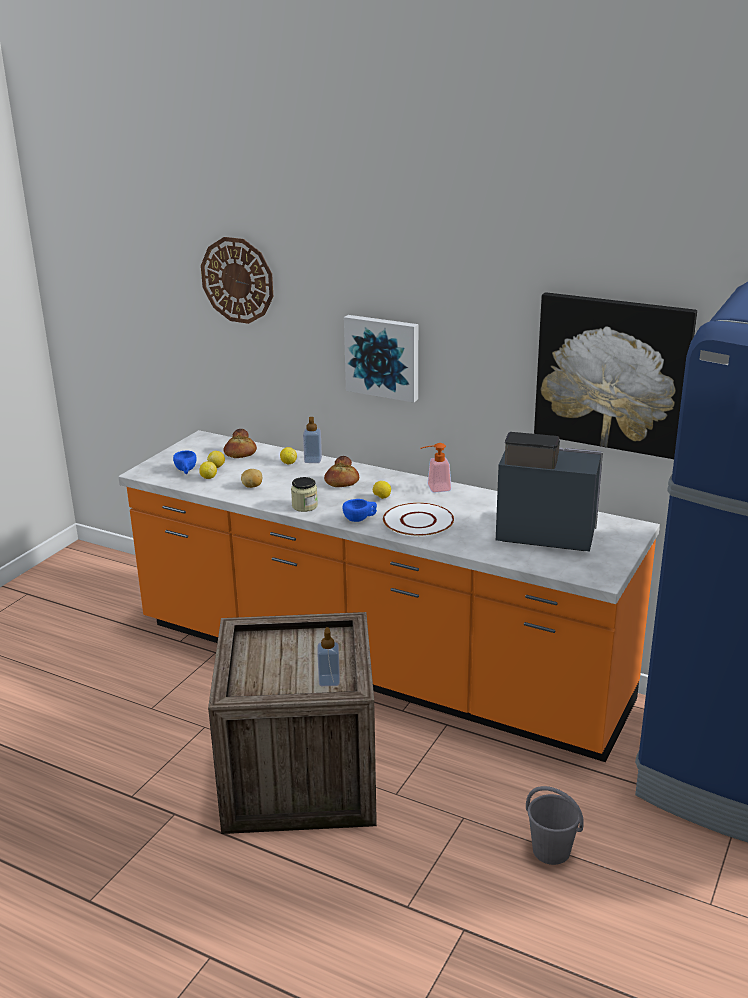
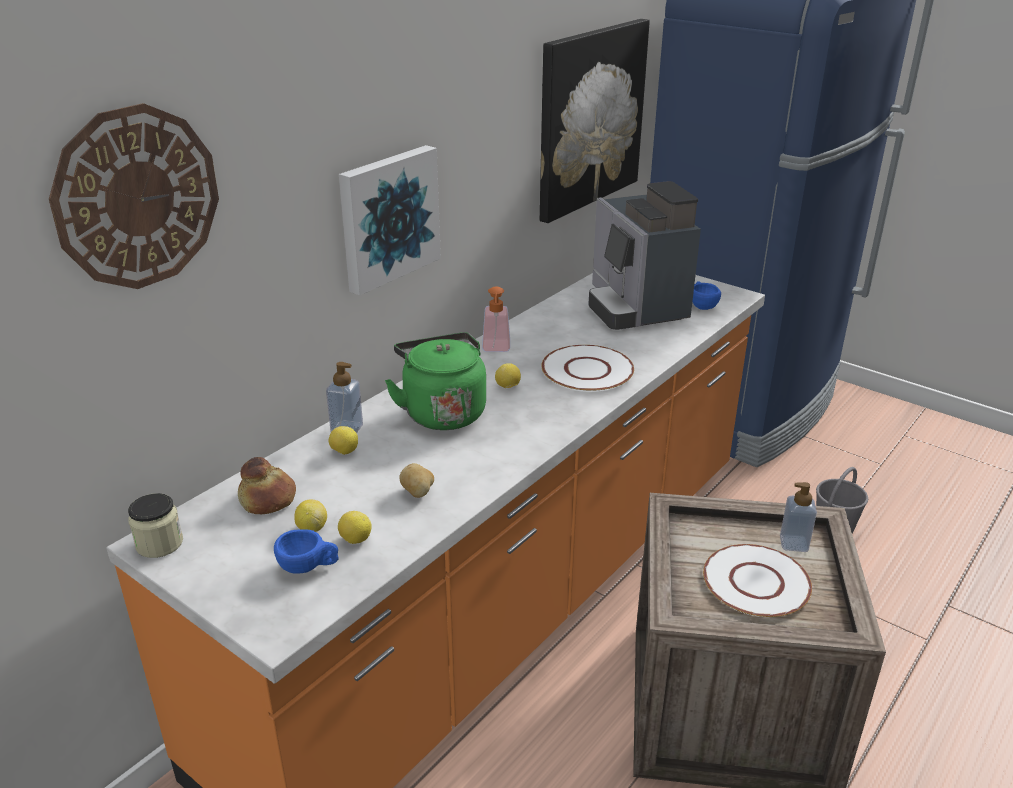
camera: 80 degrees left, 5 degrees up
jar [291,477,318,512] -> jar moved to [128,493,183,558]
bread [324,456,359,487] -> green kettle [385,332,486,430]
blue cup [342,499,377,522] -> blue cup moved to [692,281,721,310]
coffee machine [496,432,603,551] -> coffee machine turned 45 degrees counterclockwise [588,181,701,330]
none -> white plate [703,544,812,617]

